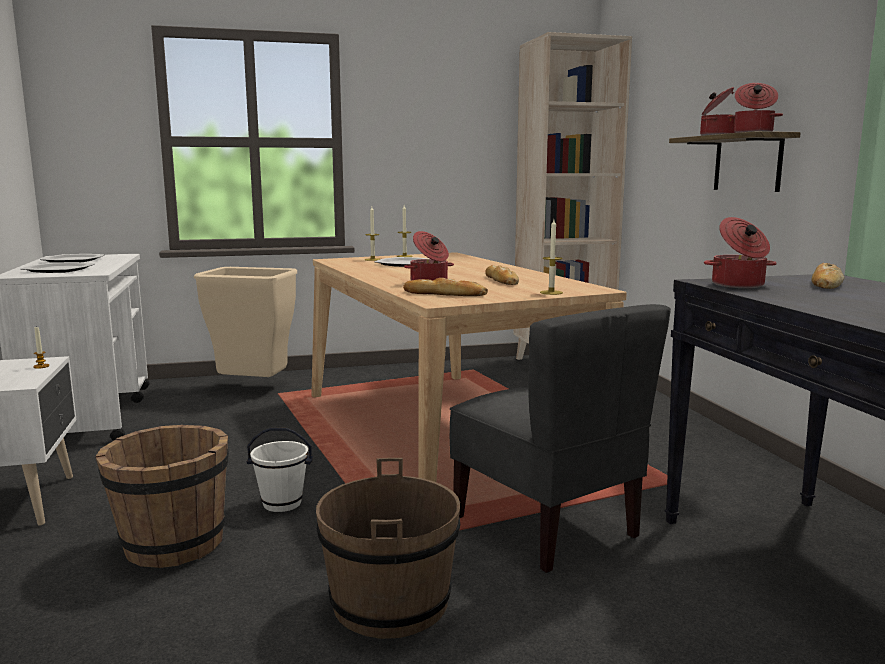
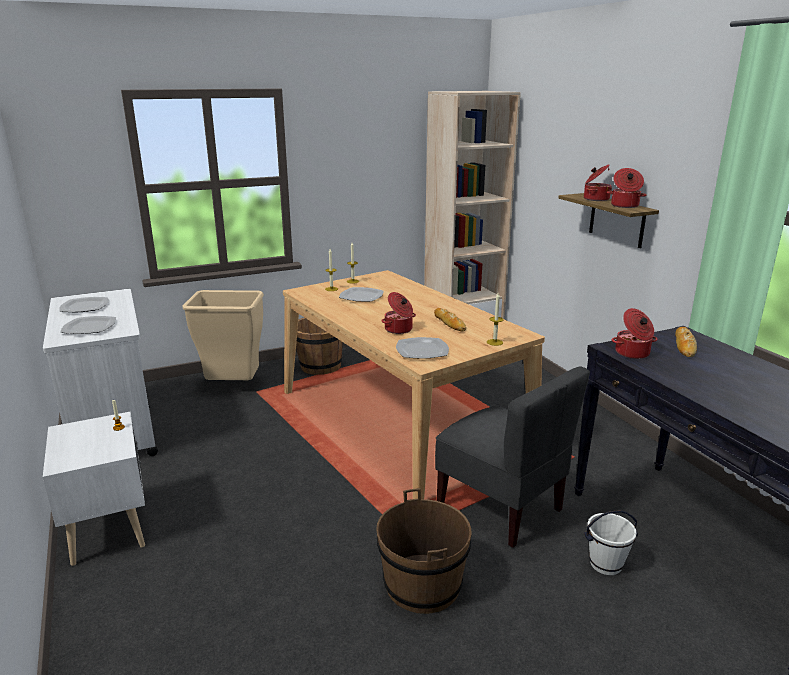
camera: 10 degrees left, 10 degrees up
brown bucket [95,425,229,568] -> brown bucket moved to [296,317,343,375]
white bucket [247,428,313,512] -> white bucket moved to [584,510,638,575]
bread [403,278,488,296] -> plate [396,337,449,359]

